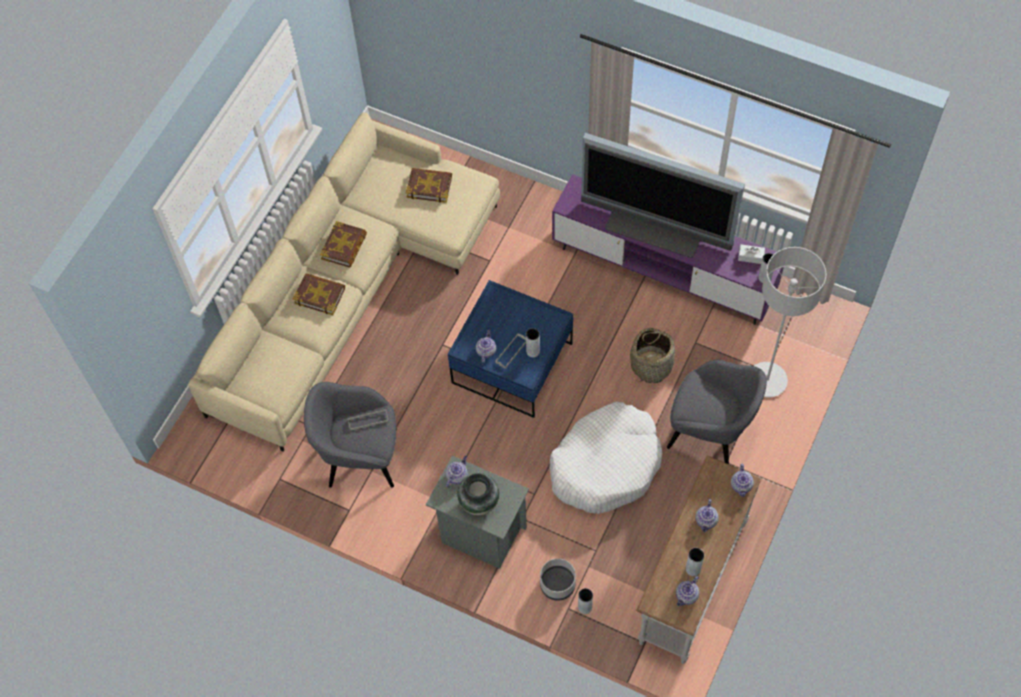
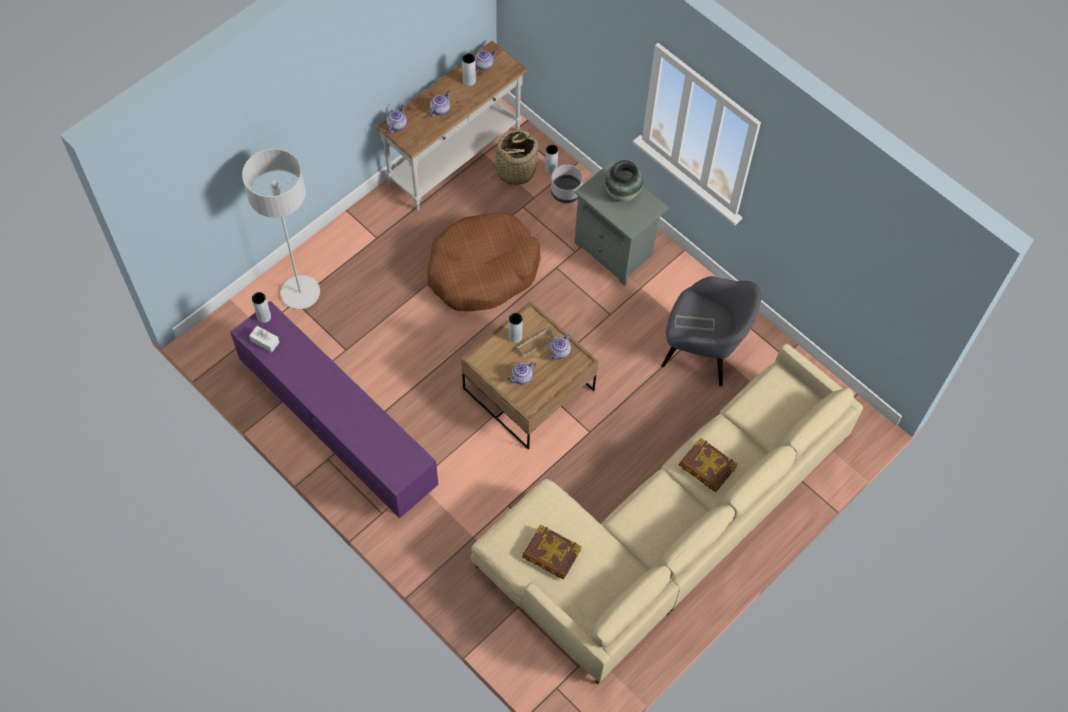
camera: 165 degrees left, 0 degrees up
book [320,221,367,267] -> none
teapot [446,456,468,488] -> teapot moved to [508,361,536,384]
blue coffee table [448,280,573,418] -> brown coffee table [461,301,598,449]
white dog bed [550,401,663,514] -> brown dog bed [427,213,541,311]
television [581,133,745,258] -> none
basket [630,328,675,383] -> basket moved to [495,130,538,185]
grey armchair [667,360,767,464] -> none

